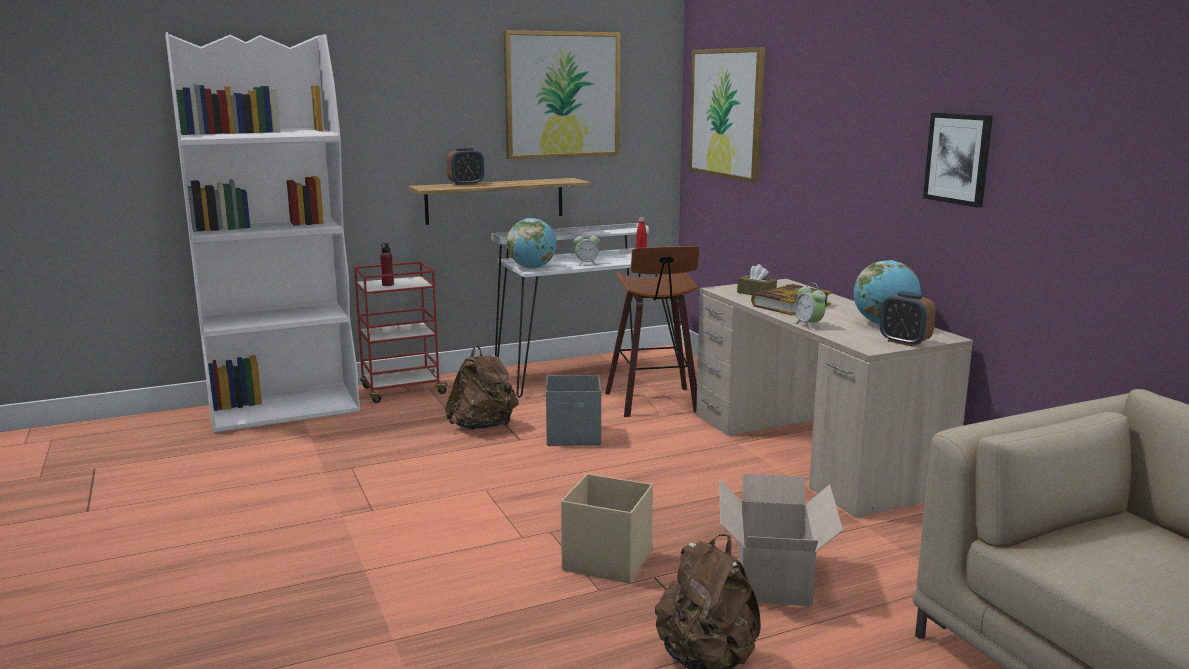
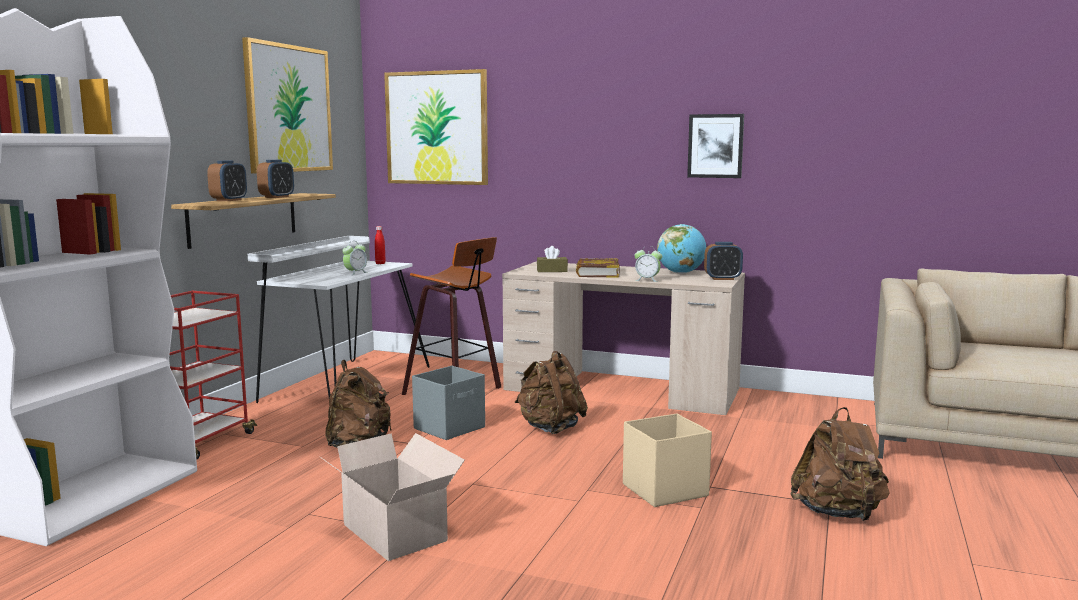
camera: 45 degrees left, 5 degrees down
red bottle [380,242,394,286] -> none
globe [507,218,557,269] -> none
cardboard box [719,474,843,606] -> cardboard box moved to [320,433,465,561]
none -> alarm clock [257,160,294,198]
none -> brown backpack [515,351,588,434]

